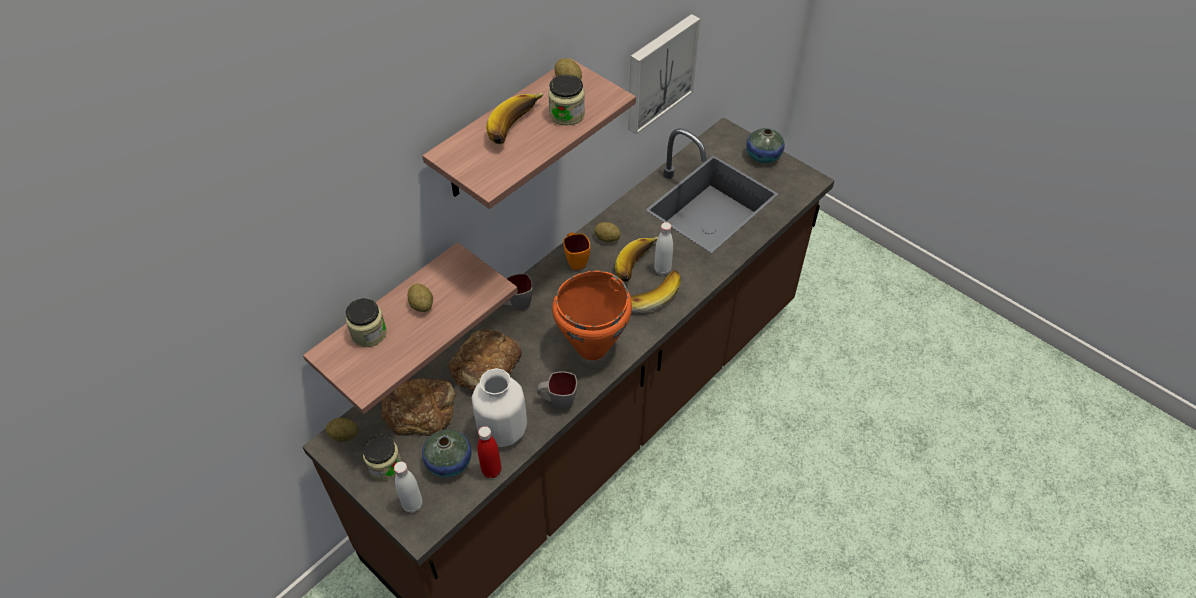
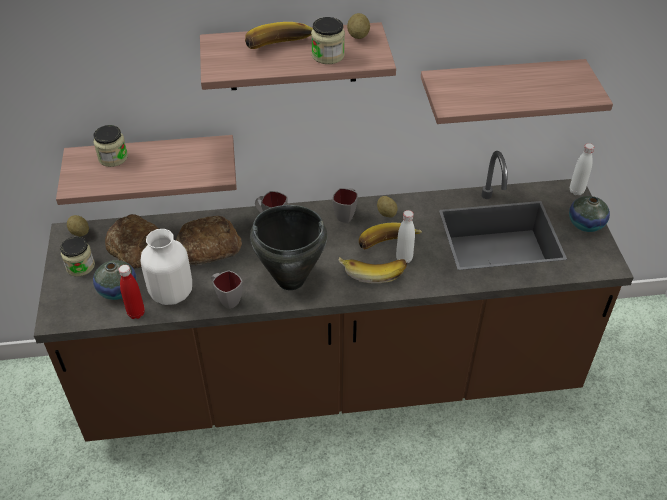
camera: 40 degrees right, 5 degrees down
white bottle [394,461,422,513] -> white bottle moved to [570,143,594,195]
potato [408,284,433,312] -> none
orange cooking pot [552,271,632,360] -> black cooking pot [250,205,327,290]
orange mug [563,233,590,270] -> grey mug [332,188,358,223]
picture [628,14,700,135] -> shelf [421,59,613,124]

